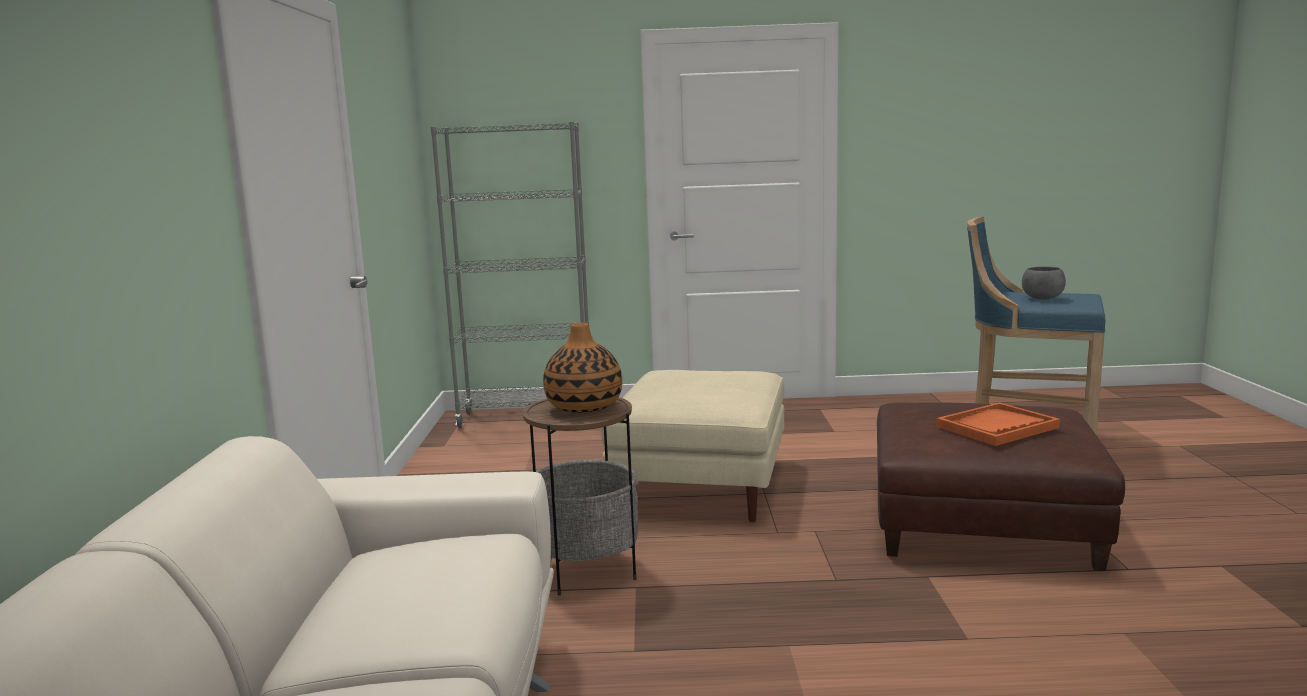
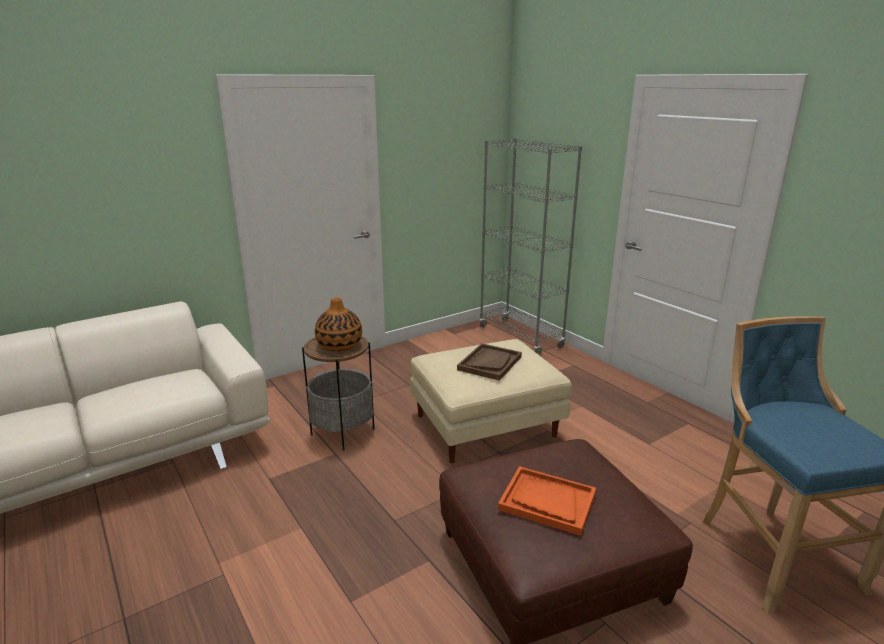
camera: 55 degrees right, 10 degrees up
grey bowl [1022,266,1066,300] -> none
none -> brown tray [457,343,522,381]

